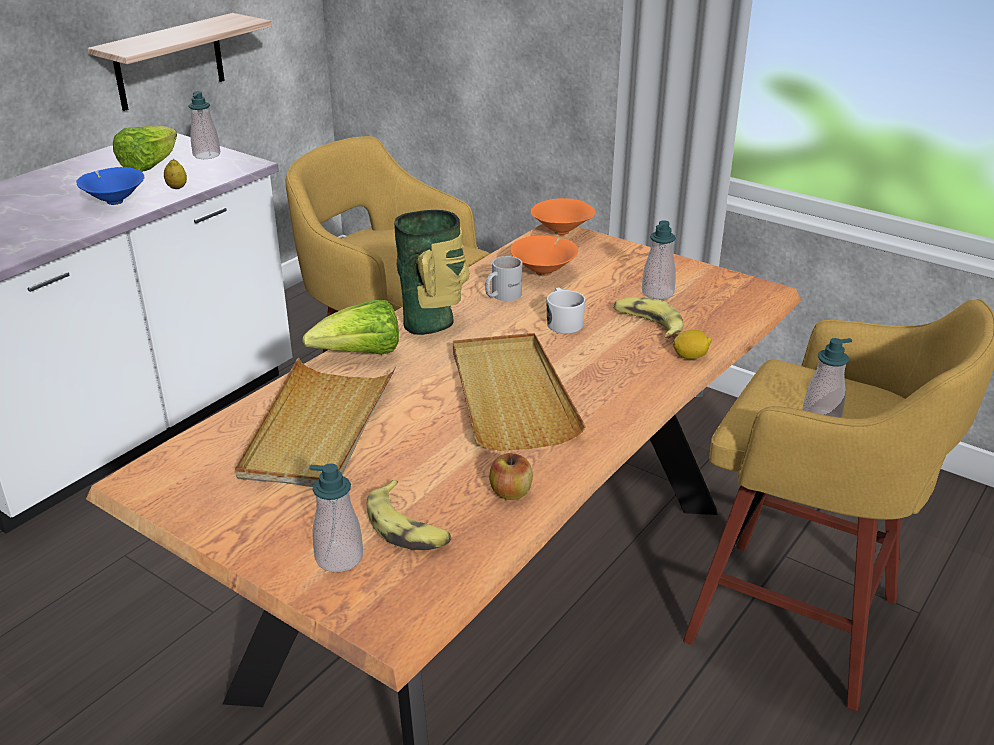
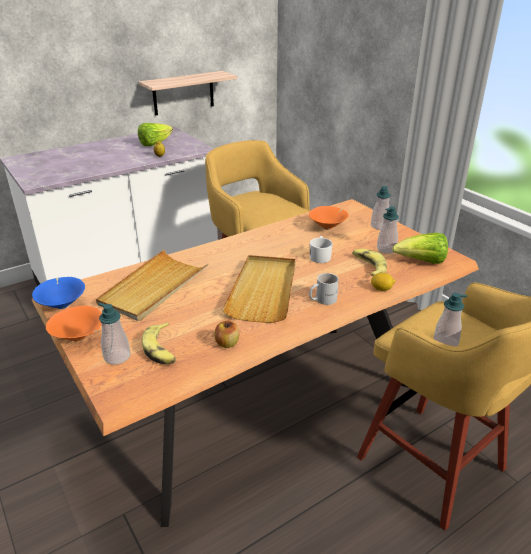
camera: 20 degrees right, 0 degrees up
blue bowl [76,167,144,205] -> blue bowl moved to [32,277,85,309]
soap dispenser [188,91,220,159] -> soap dispenser moved to [371,186,391,230]
lettuce [302,300,399,355] -> lettuce moved to [392,233,448,264]
vase [394,210,470,335] -> none
white mug [485,256,522,301] -> white mug moved to [309,273,339,305]
orange bowl [531,198,596,235] -> orange bowl moved to [46,306,102,341]

